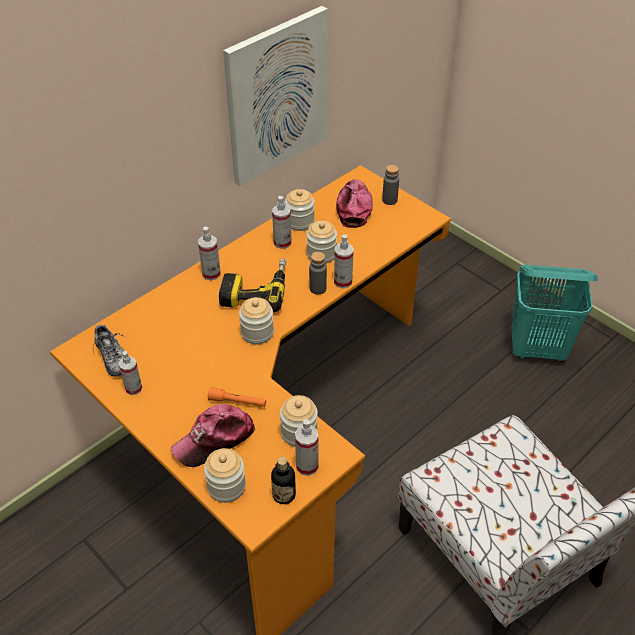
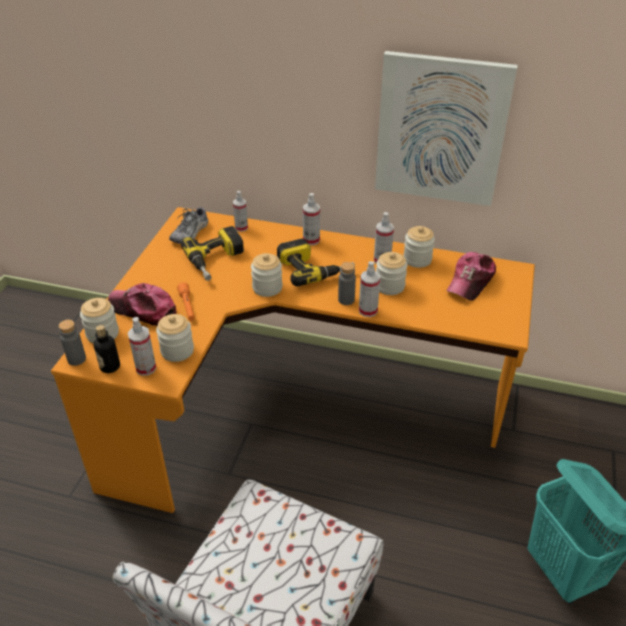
camera: 60 degrees right, 5 degrees down
spray bottle [119,351,142,395] -> spray bottle moved to [233,191,248,232]
cap [336,179,373,228] -> cap turned 150 degrees clockwise [446,252,496,300]
grey bottle [382,165,399,205] -> grey bottle moved to [59,320,86,366]
none -> power drill [181,226,244,281]

